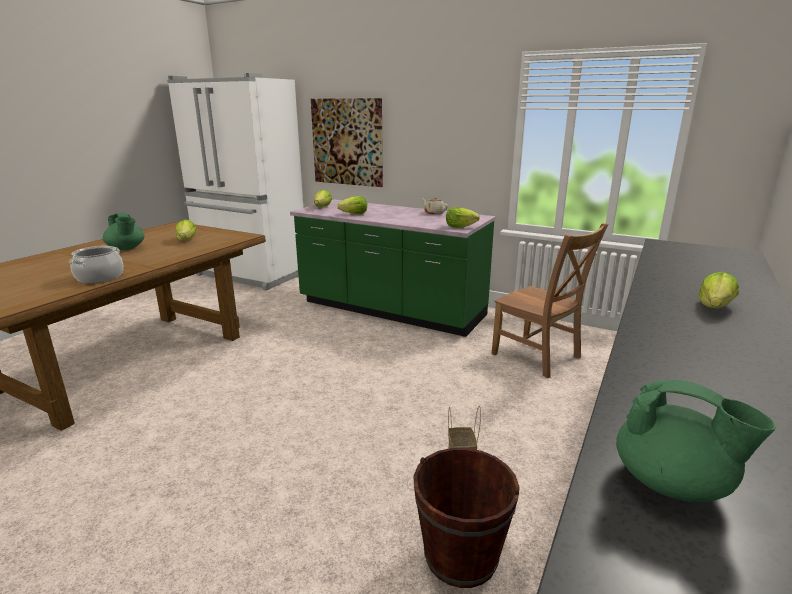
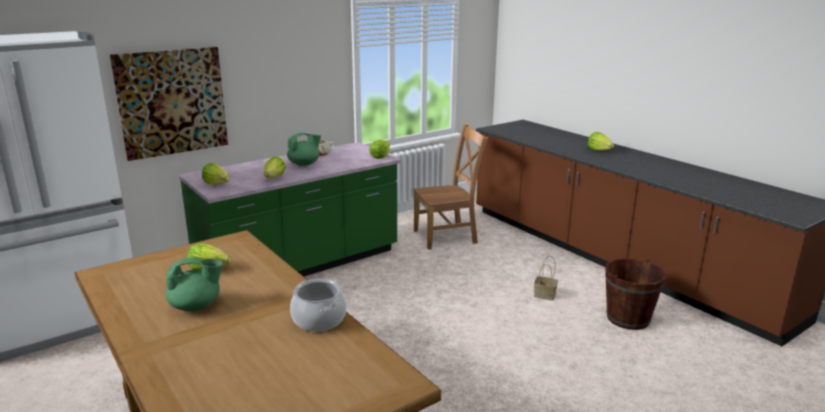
camera: 65 degrees left, 0 degrees up
green teapot [616,380,776,502] -> green teapot moved to [287,133,321,166]

